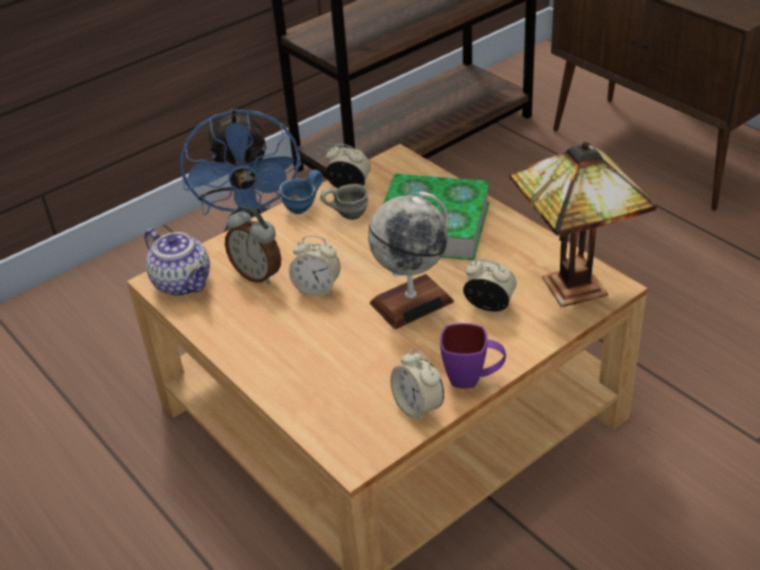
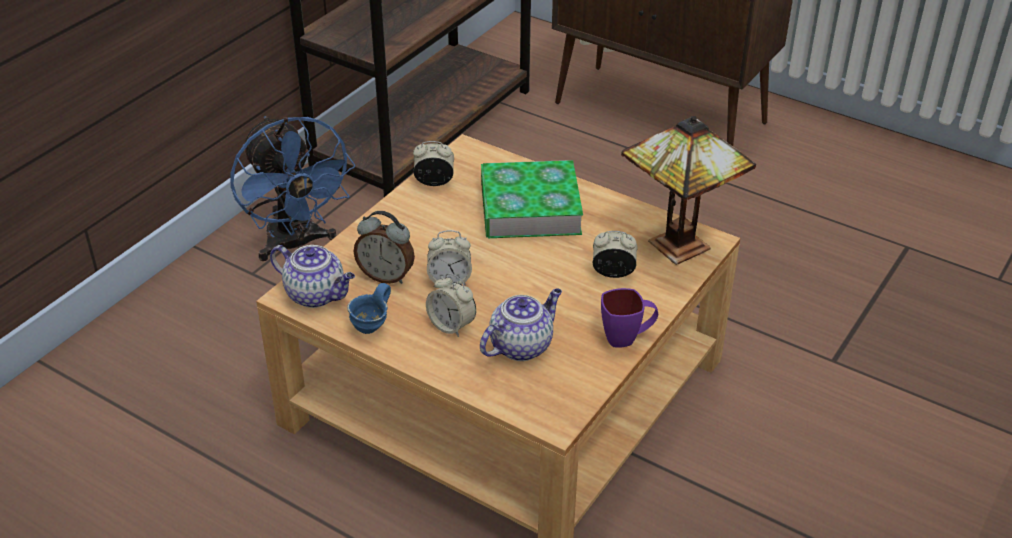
camera: 20 degrees left, 0 degrees up
blue mug [279,170,323,214] -> blue mug moved to [347,283,391,334]
grey mug [320,184,368,220] -> none
globe [368,192,454,329] -> none
alarm clock [390,349,444,423] -> alarm clock moved to [426,273,476,337]
none -> teapot [480,288,562,361]

